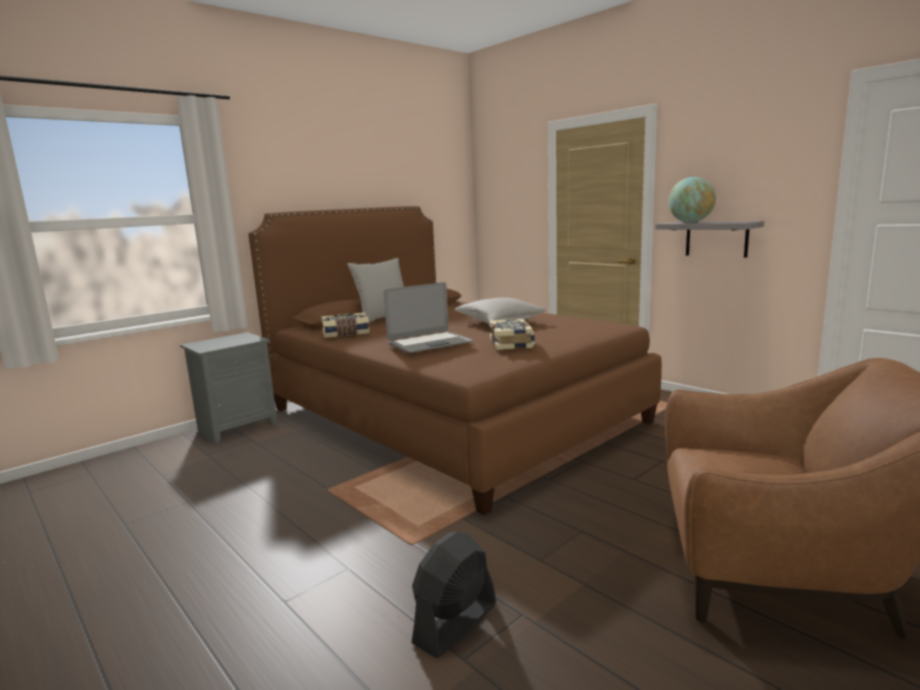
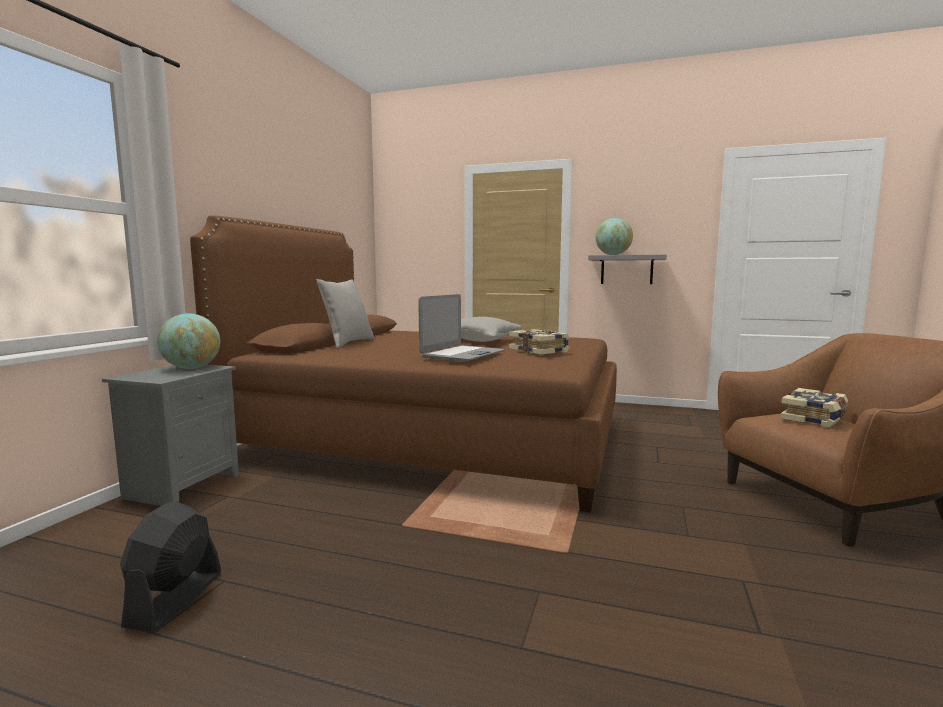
camera: 30 degrees left, 5 degrees down
book [321,312,370,338] -> book moved to [780,388,848,427]
black fan [412,532,496,658] -> black fan moved to [120,501,221,632]
none -> globe [157,313,220,369]

